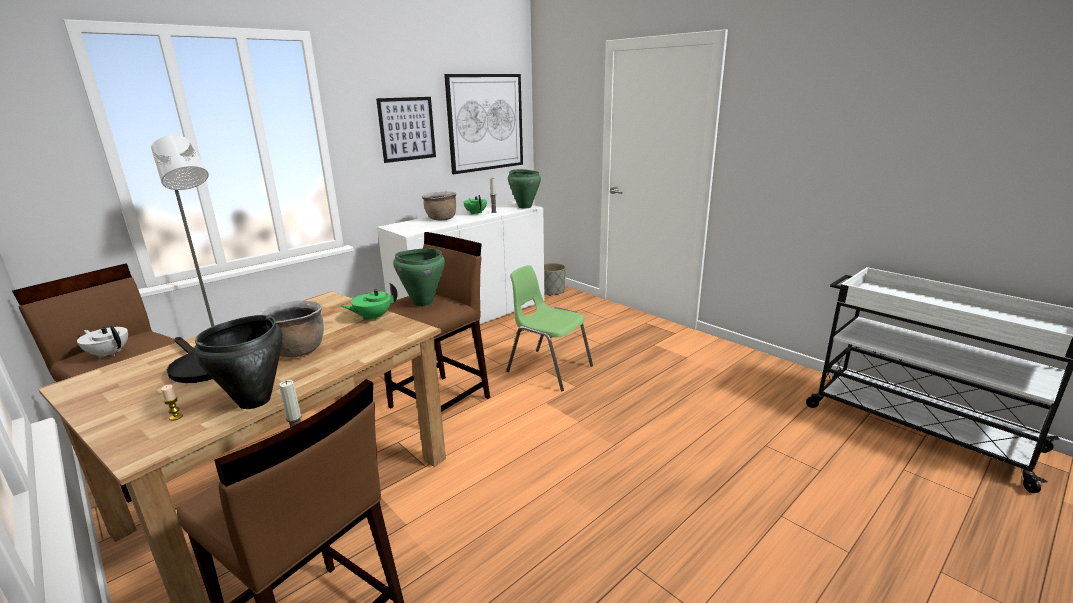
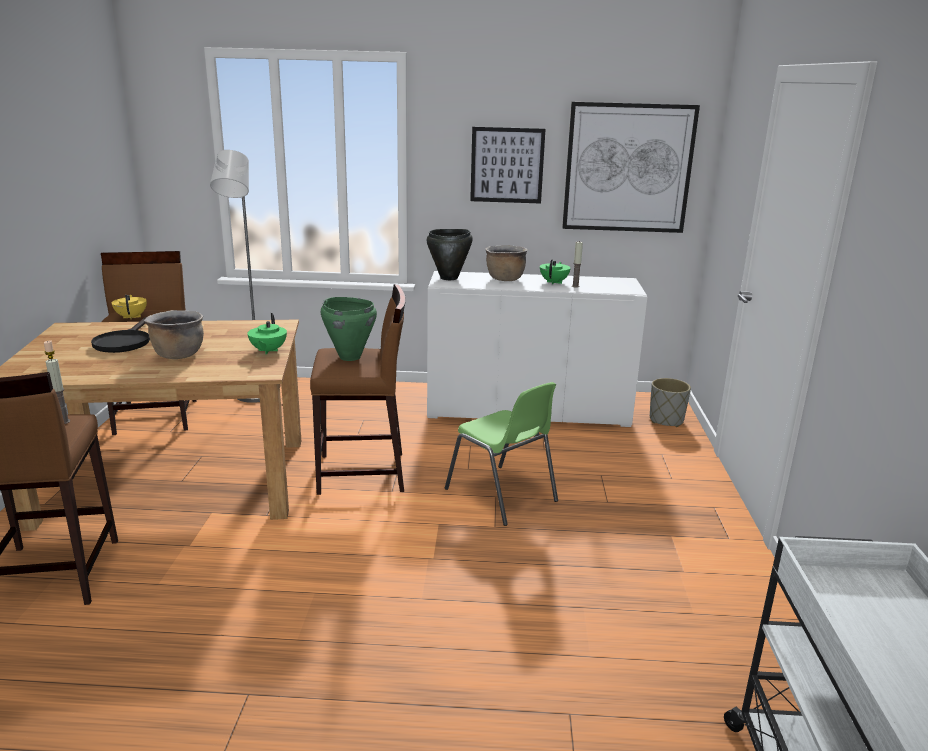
camera: 45 degrees right, 0 degrees up
white teapot [77,325,128,359] -> yellow teapot [112,295,147,320]
black cooking pot [194,315,282,409] -> black cooking pot moved to [427,229,473,280]
green teapot [340,283,398,321] -> green teapot turned 105 degrees counterclockwise [247,313,287,355]
green chair [506,265,593,391] -> green chair turned 150 degrees clockwise [445,382,558,526]
green cooking pot [508,169,541,208] -> none

